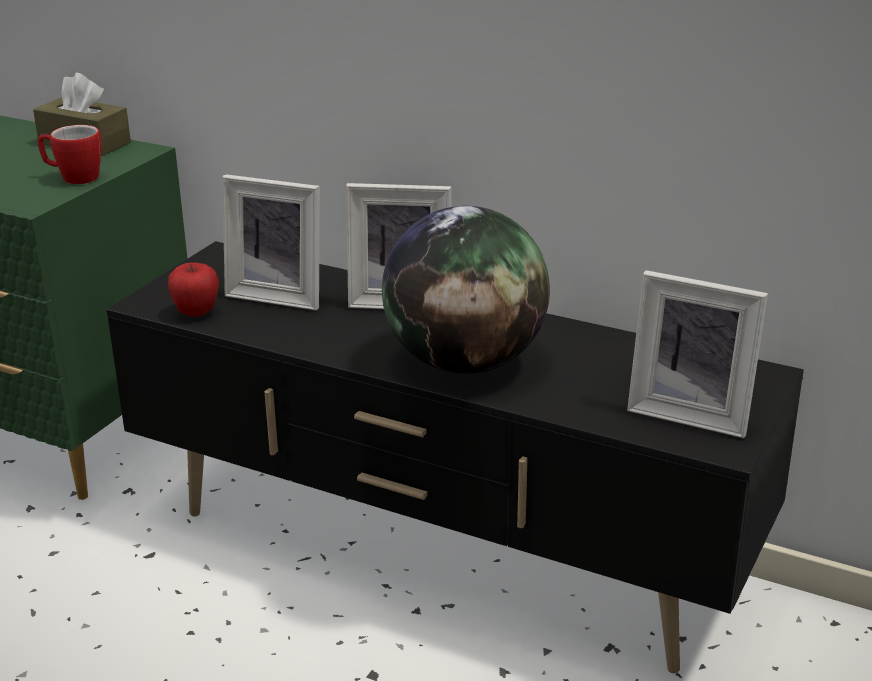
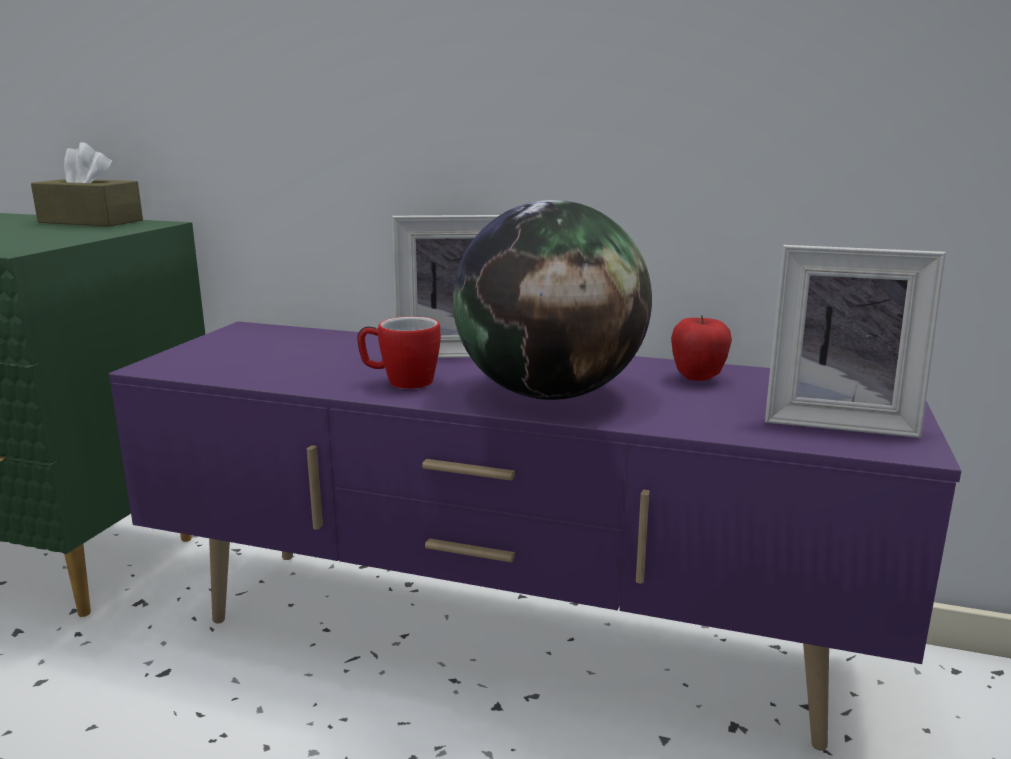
camera: 10 degrees left, 10 degrees down
mug [37,125,101,184] -> mug moved to [357,316,441,389]
black tv stand [106,241,804,673] -> purple tv stand [109,322,962,751]
apple [168,263,219,317] -> apple moved to [671,315,732,381]
picture frame [223,174,320,310] -> none

